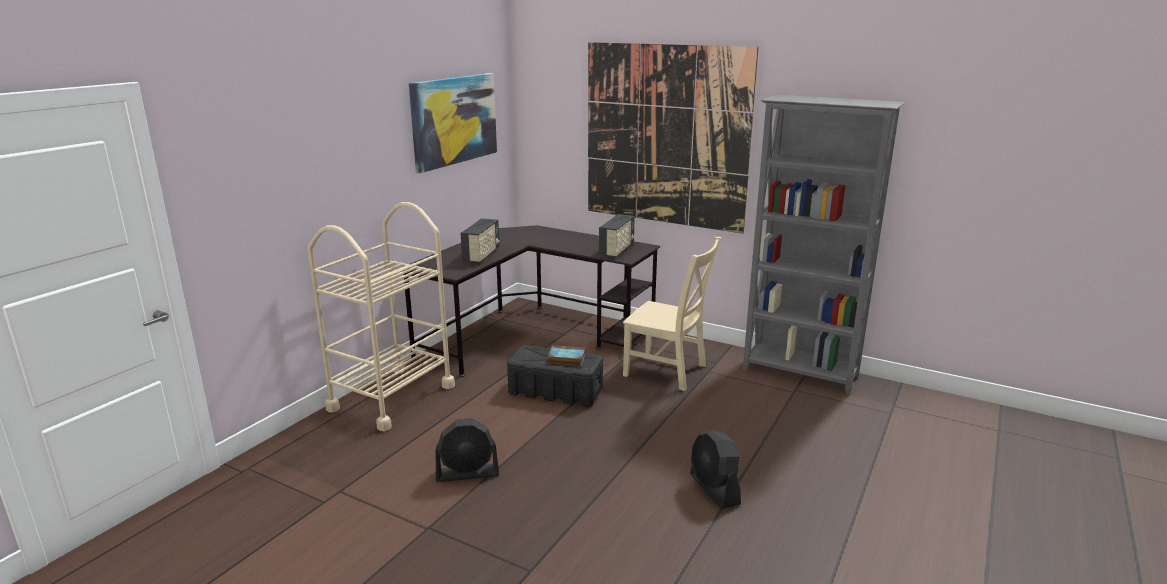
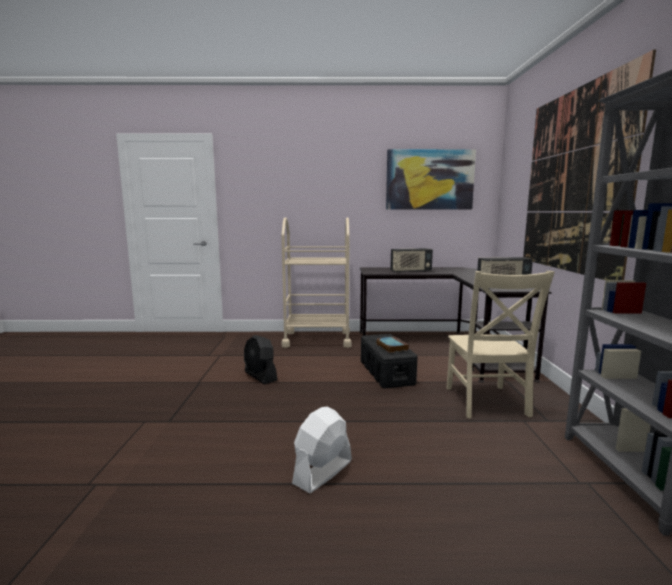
camera: 60 degrees right, 10 degrees down
black fan [690,430,741,509] -> white fan [292,407,352,493]

